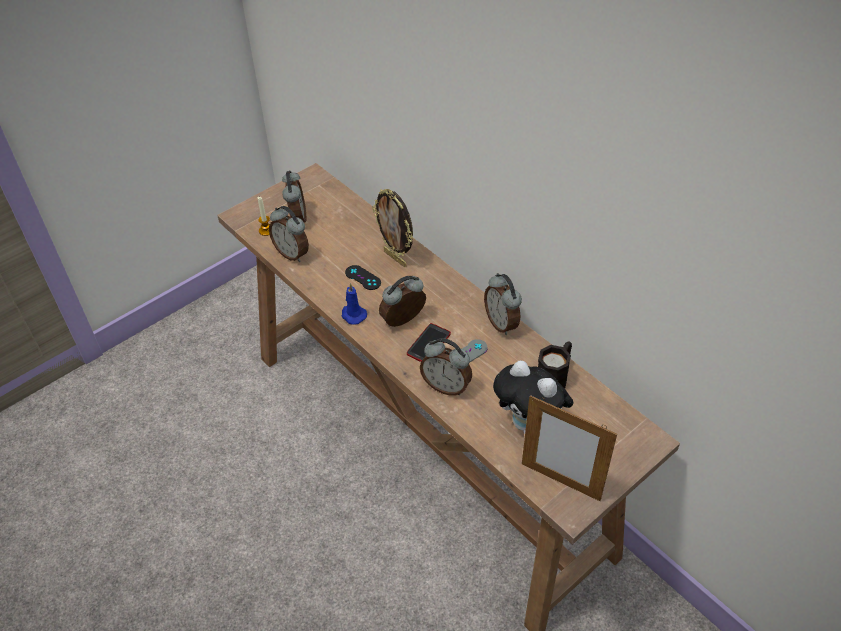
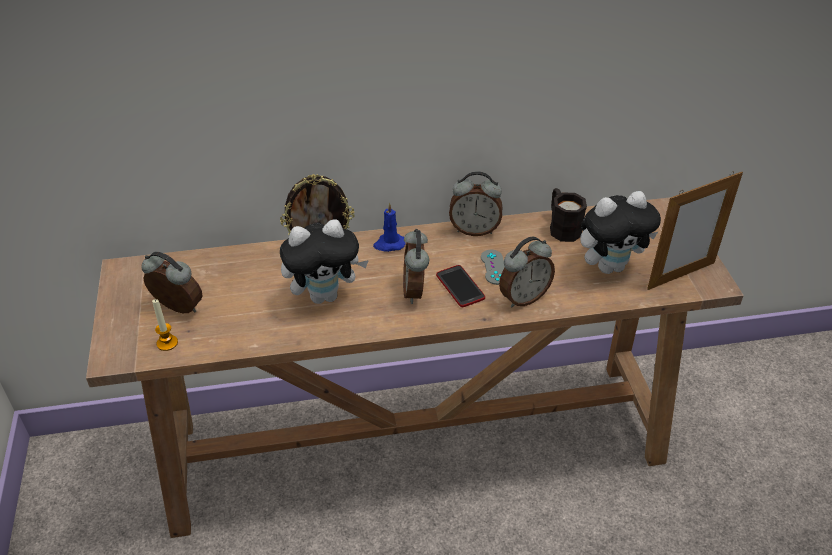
camera: 60 degrees left, 5 degrees down
alarm clock [269,206,309,262] -> none
blue candle [341,283,367,325] -> blue candle moved to [373,203,405,252]
black game controller [345,265,381,290] -> plush toy [280,219,369,304]

